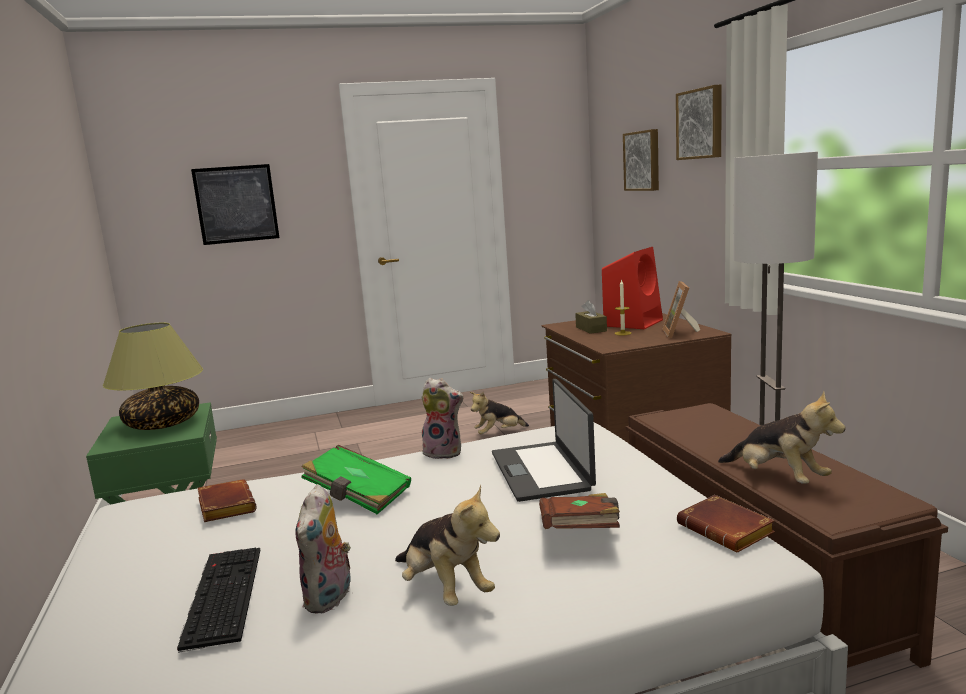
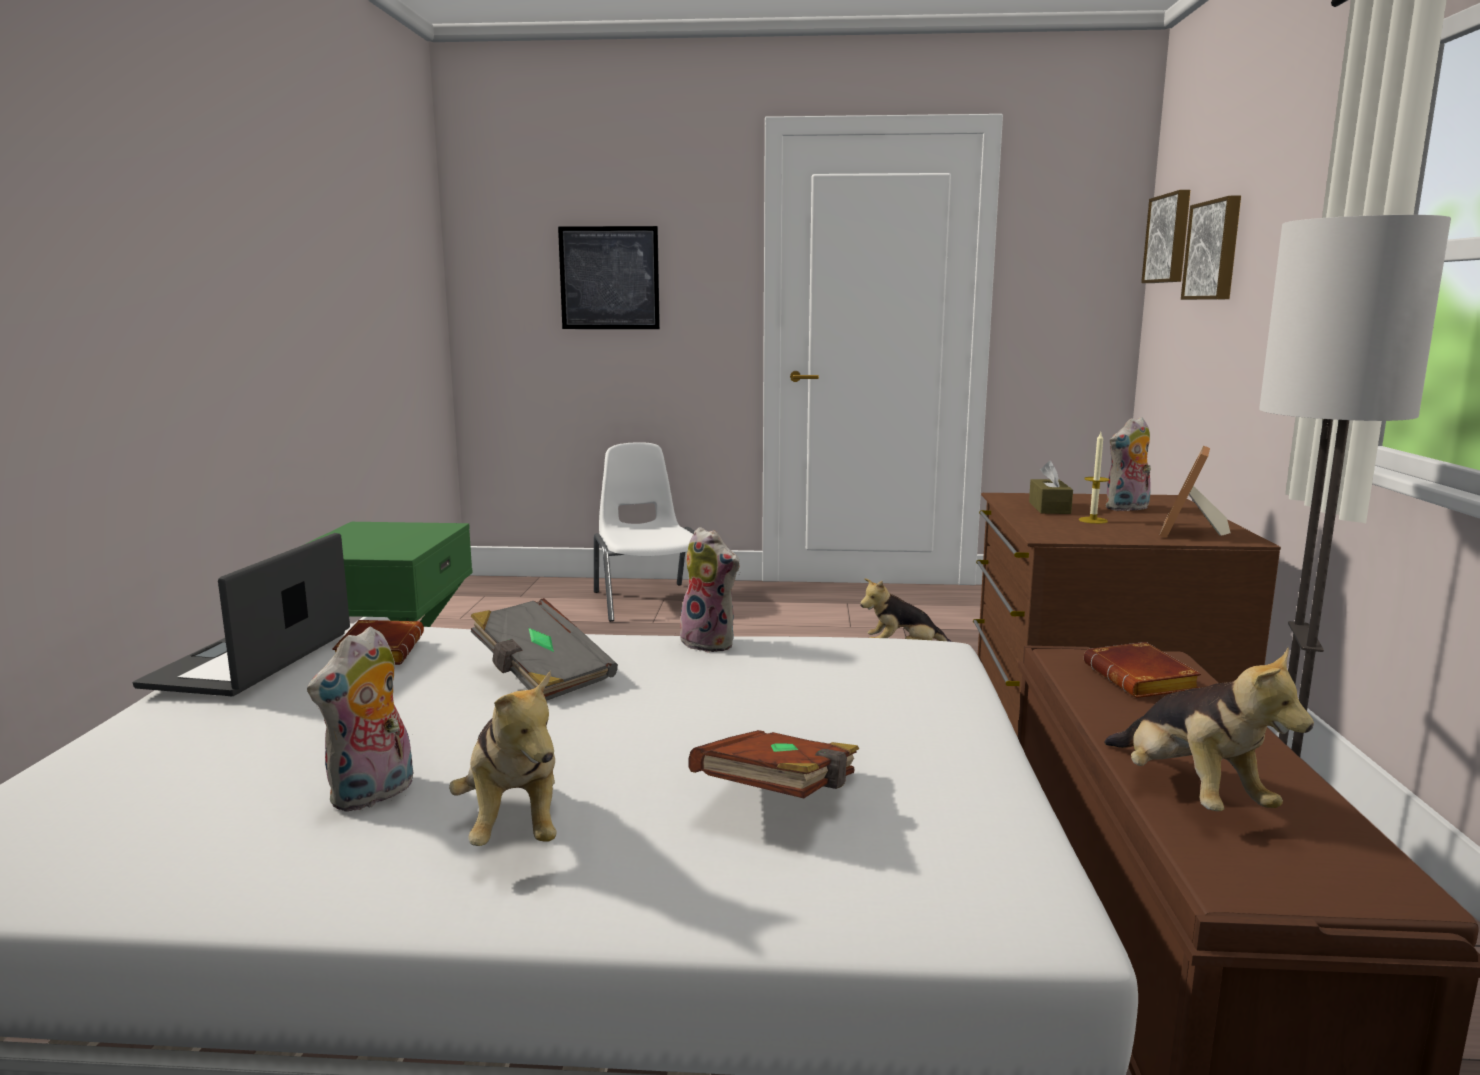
camera: 20 degrees right, 0 degrees up
table lamp [103,323,203,430] -> none
keyboard [177,547,260,653] -> none
green book [301,445,411,514] -> grey book [471,598,618,701]
laptop [492,379,596,502] -> laptop moved to [132,533,350,696]
red speaker [602,247,663,329] -> plush toy [1105,417,1151,511]
picture [676,85,722,160] -> picture moved to [1141,190,1191,283]
brown book [677,495,775,552] -> brown book moved to [1084,642,1201,698]
none -> white chair [594,442,695,622]

